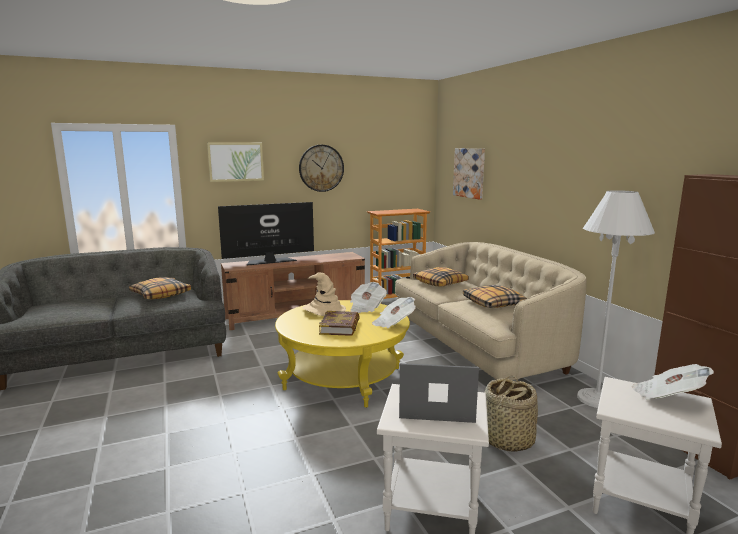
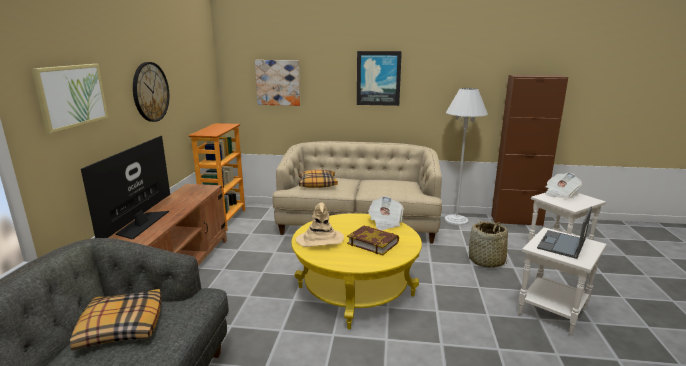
camera: 60 degrees left, 5 degrees up
newspaper [350,282,387,313] -> none
pillow [463,285,527,308] -> none
none -> picture [357,51,402,106]

